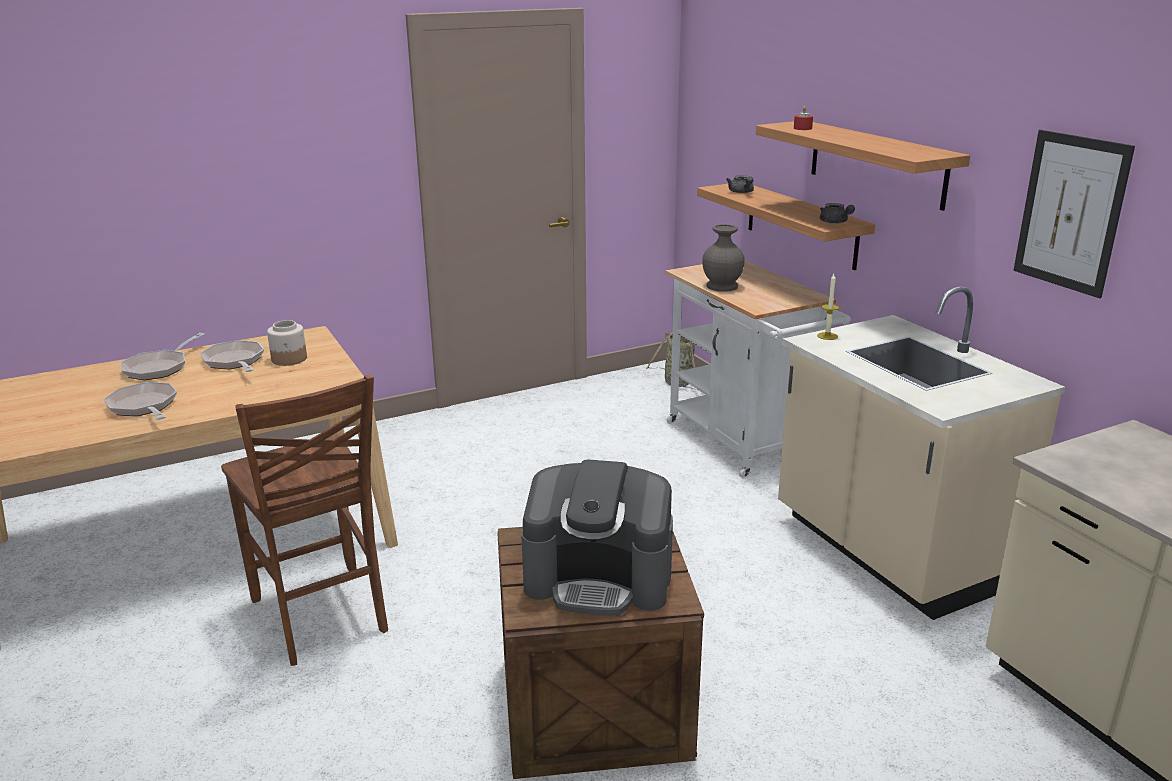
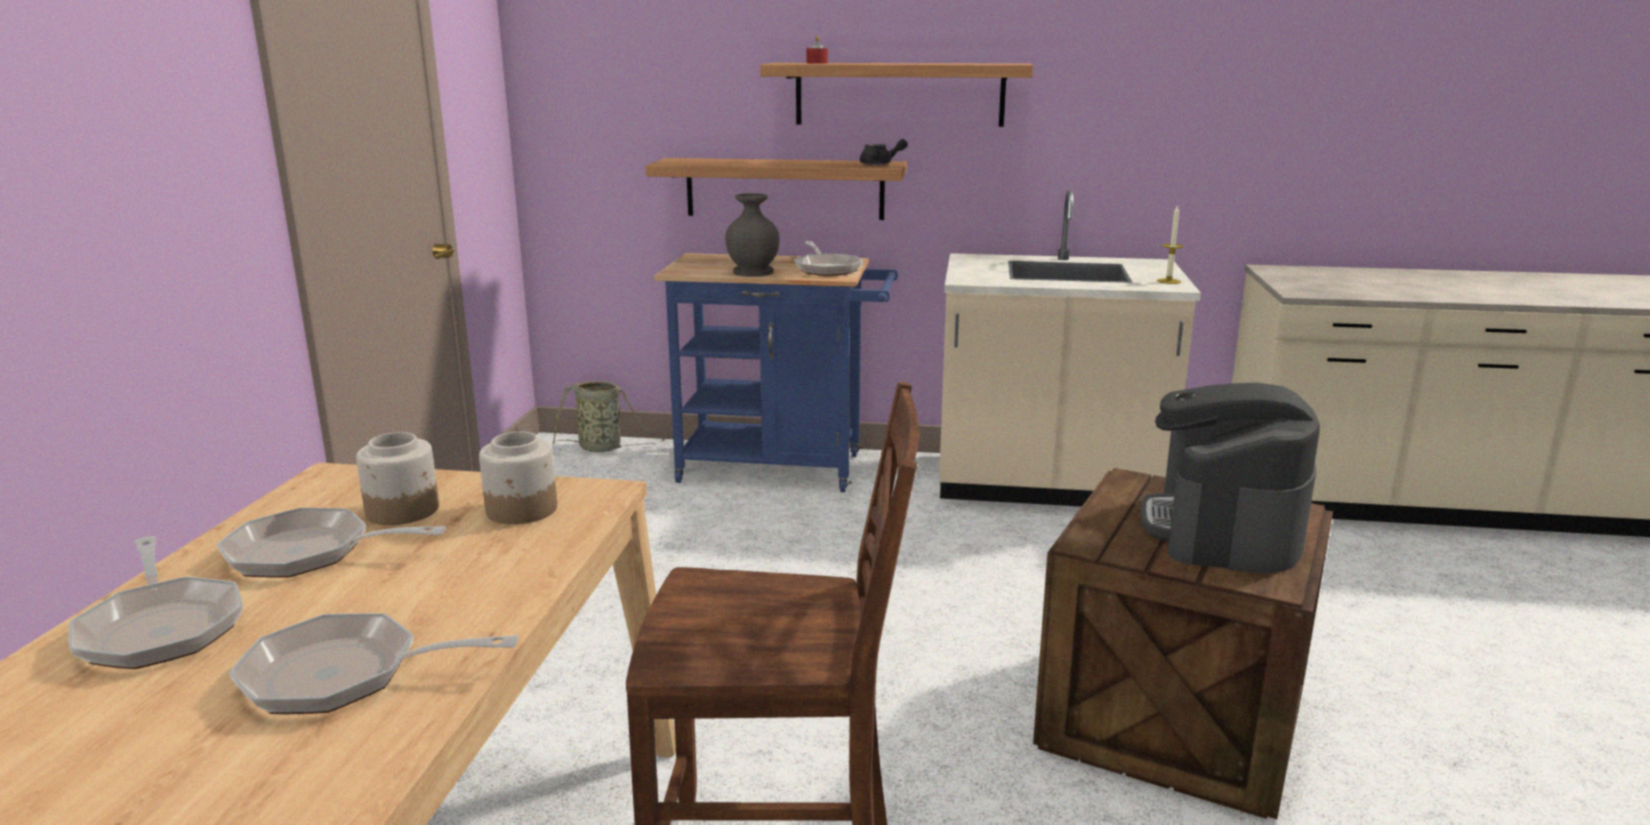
camera: 55 degrees left, 5 degrees down
coffee machine [521,459,673,616] -> coffee machine turned 150 degrees clockwise [1141,382,1320,573]
white cart [665,261,851,479] -> blue cart [654,253,898,492]
grey teapot [726,175,754,193] -> none
candle [817,274,839,340] -> candle moved to [1157,206,1183,284]
picture [1013,130,1135,298] -> none
none -> jar [479,431,557,524]
none -> frying pan [794,241,863,276]

